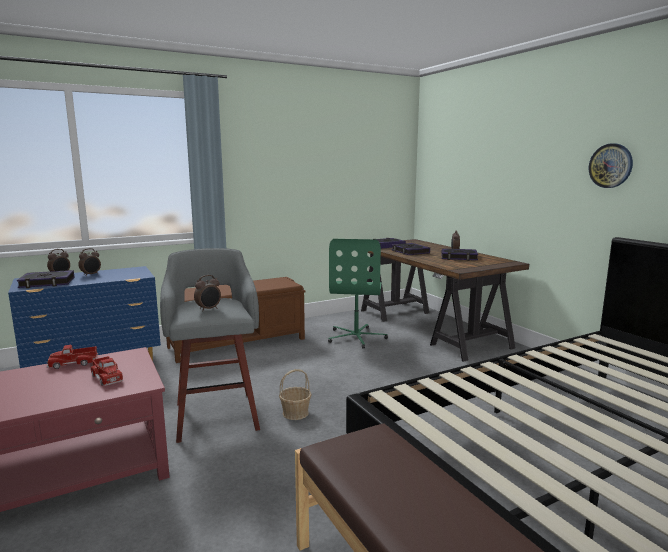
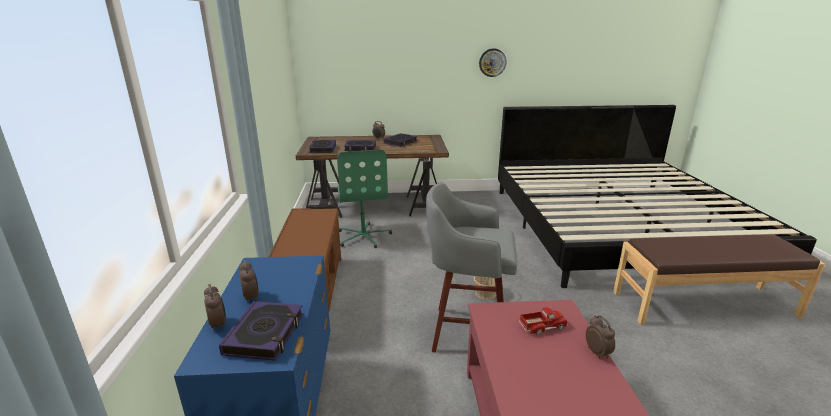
camera: 65 degrees left, 10 degrees up
toy truck [47,345,98,369] -> none
alarm clock [194,275,221,312] -> alarm clock moved to [586,315,615,359]
green office chair [328,239,388,348] -> green office chair turned 45 degrees clockwise [337,150,392,248]

